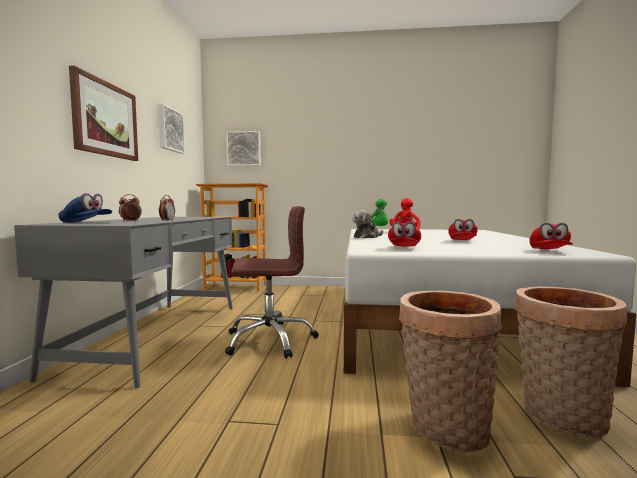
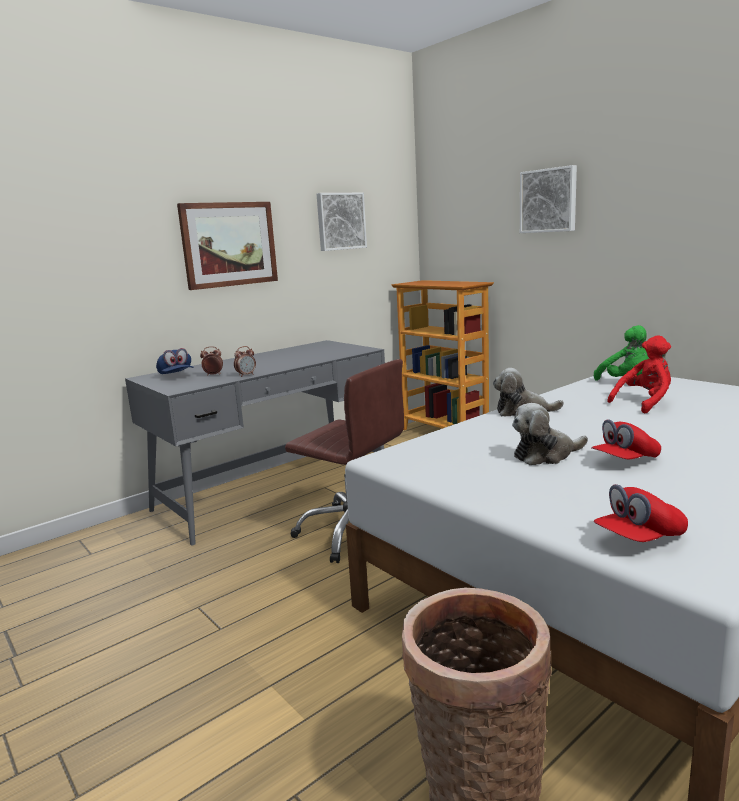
camera: 45 degrees right, 10 degrees up
picture [226,131,261,166] -> picture moved to [520,165,577,233]
red cap [388,222,421,247] -> none
basket [398,291,503,453] -> none
none -> plush toy [512,403,588,465]

